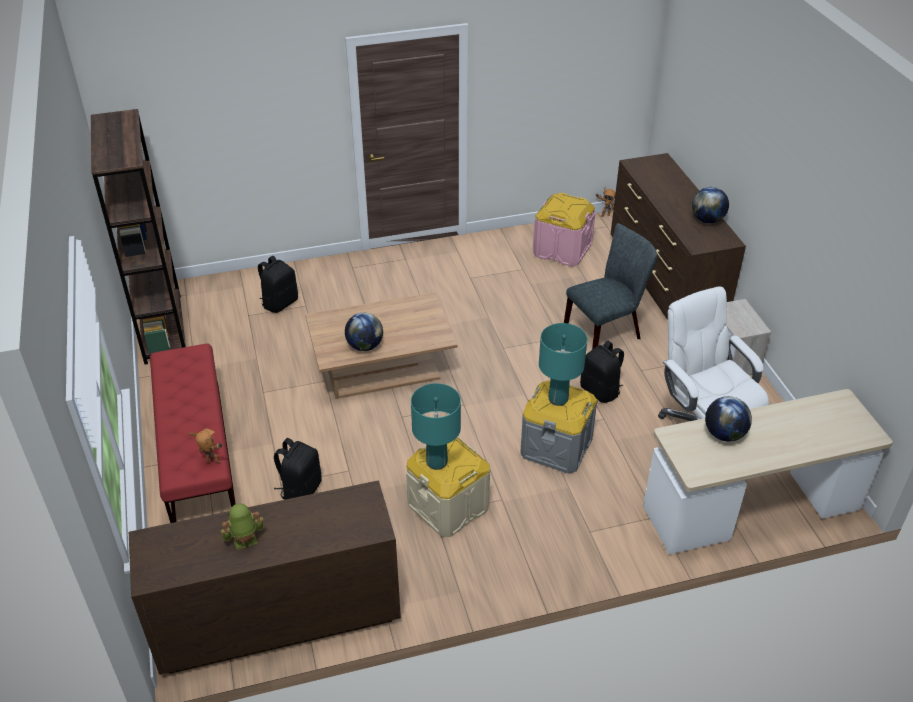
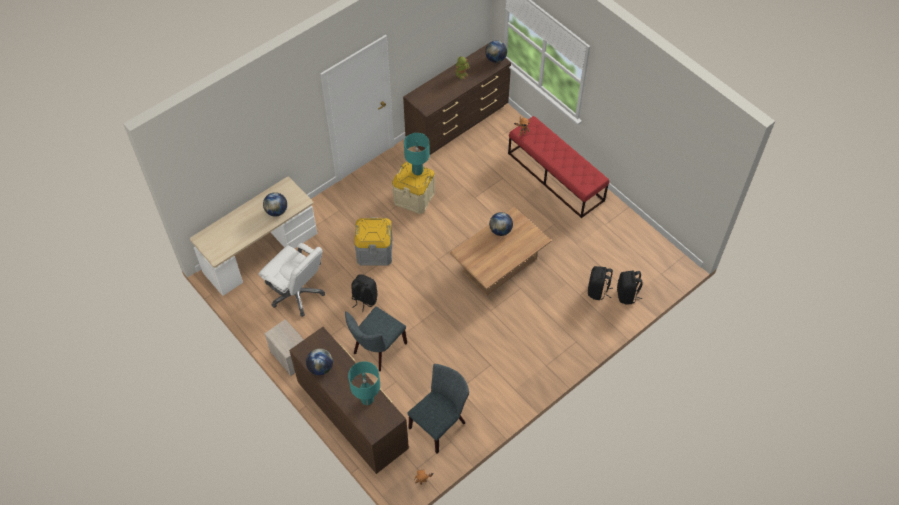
camera: 155 degrees right, 15 degrees up
brown bookcase [91,109,186,365] -> none
black backpack [274,438,322,500] -> black backpack moved to [617,270,643,305]
pink storage box [533,193,595,267] -> grey chair [408,364,469,454]
turquoise table lamp [539,323,587,406] -> turquoise table lamp moved to [348,361,380,405]
none -> globe [485,40,507,63]

